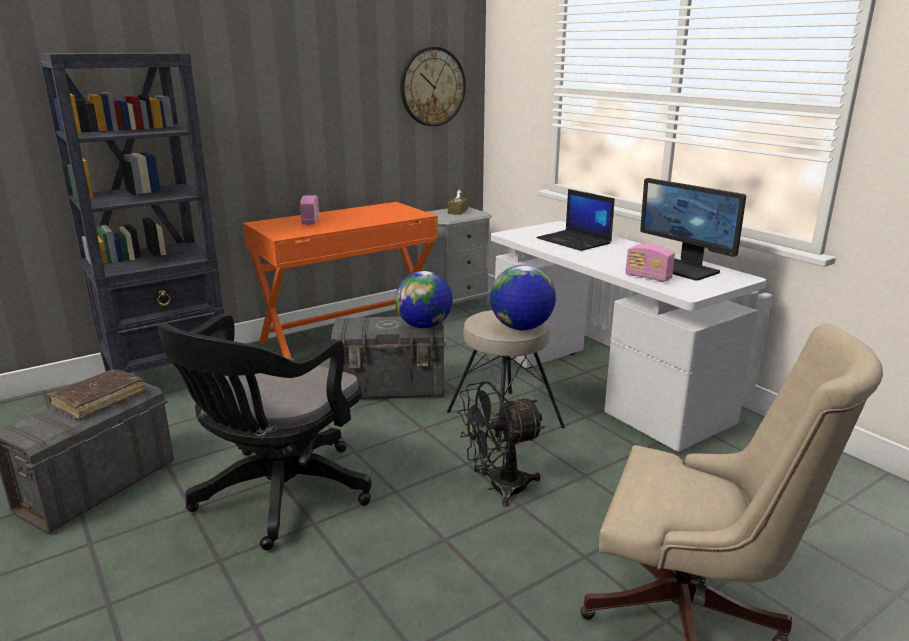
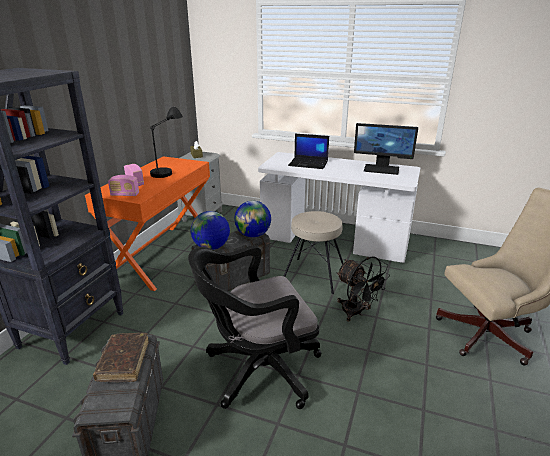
camera: 35 degrees left, 5 degrees up
black office chair [156,313,372,550] -> black office chair turned 75 degrees clockwise [188,245,322,409]
wall clock [400,47,466,126] -> none
black fan [457,381,545,507] -> black fan turned 75 degrees counterclockwise [336,256,390,322]
globe [490,265,556,330] -> globe moved to [191,211,230,250]
radio [625,244,675,282] -> radio moved to [108,175,139,196]
none -> black table lamp [150,107,183,178]

